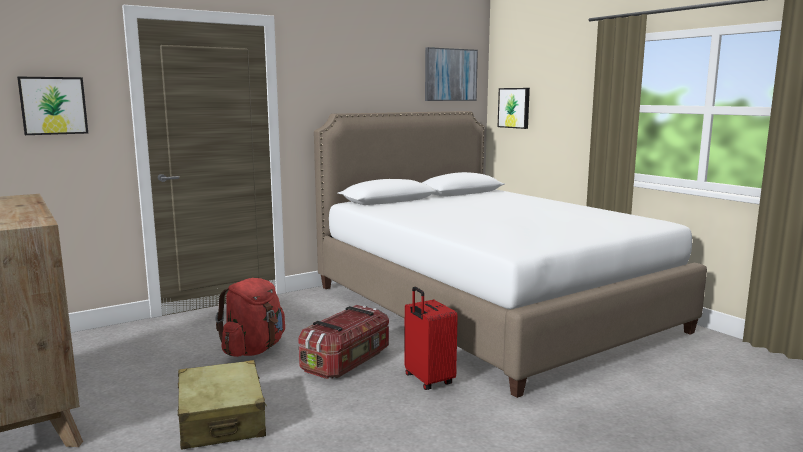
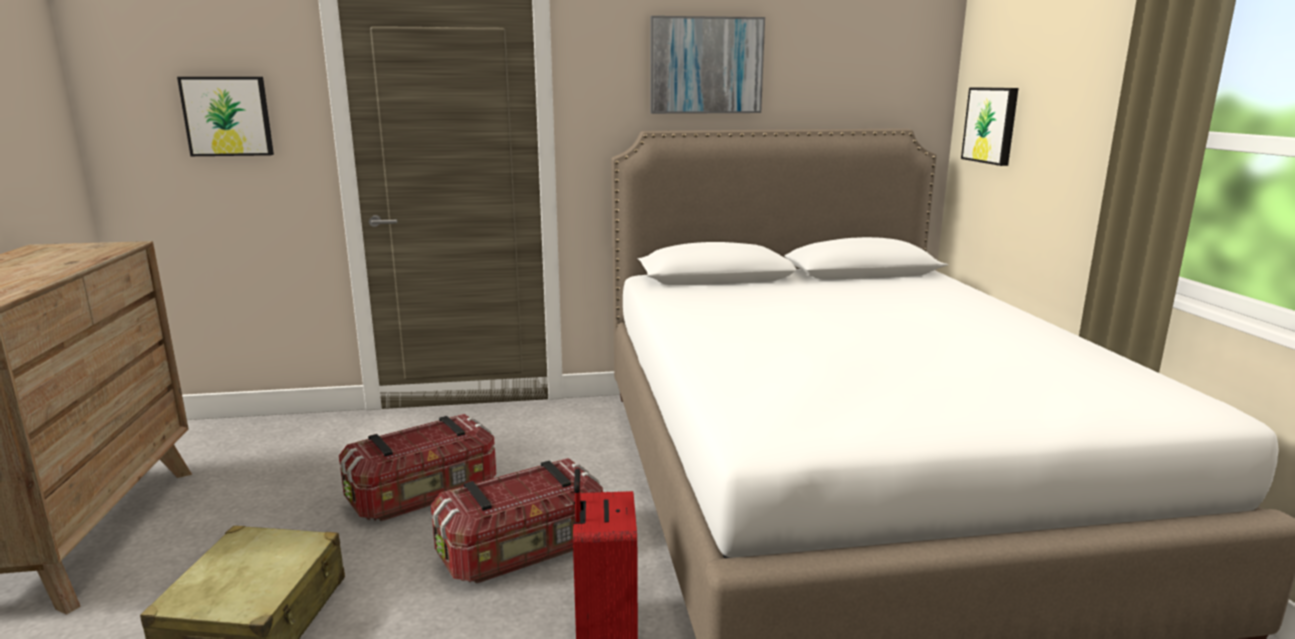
camera: 25 degrees right, 5 degrees up
red backpack [216,278,285,357] -> storage box [339,414,496,521]
picture [425,47,478,101] -> picture moved to [650,16,765,114]

